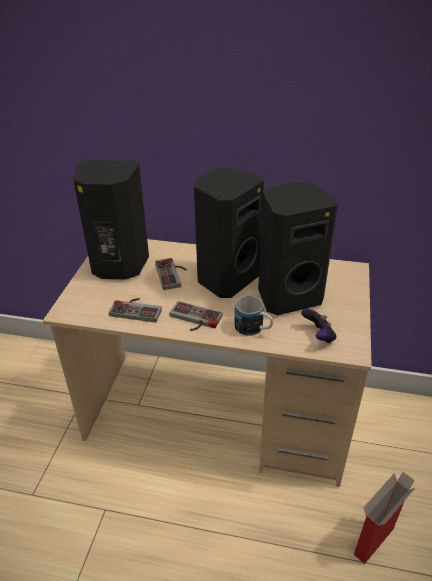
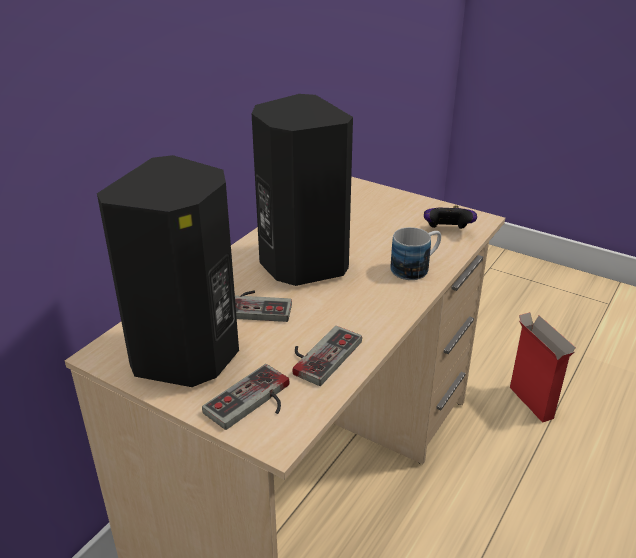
camera: 70 degrees left, 5 degrees down
game controller [170,301,223,331] -> game controller moved to [202,364,290,430]
black speaker [258,182,338,316] -> none

